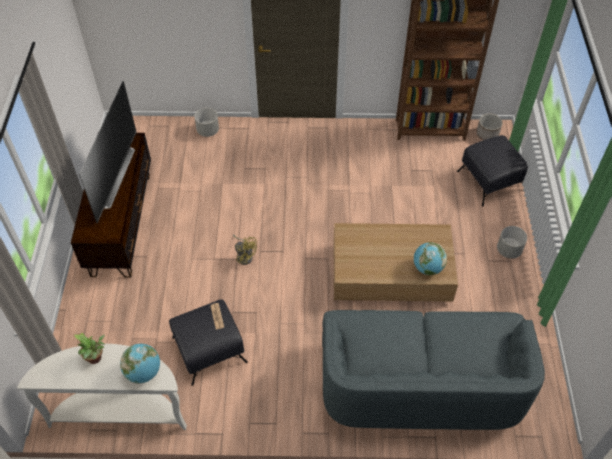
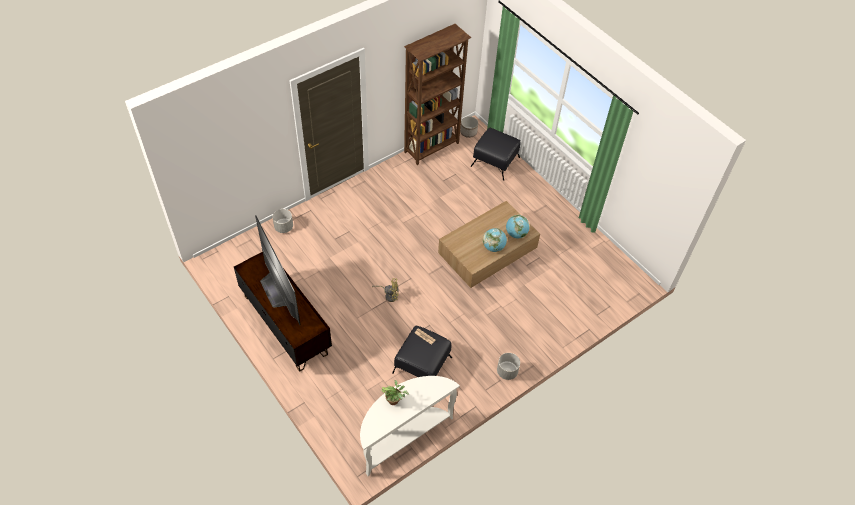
camera: 40 degrees left, 0 degrees up
globe [120,344,160,384] -> globe moved to [483,228,507,252]
grey sofa [322,310,545,430] -> none
grey planter [497,226,527,259] -> grey planter moved to [497,353,520,380]

